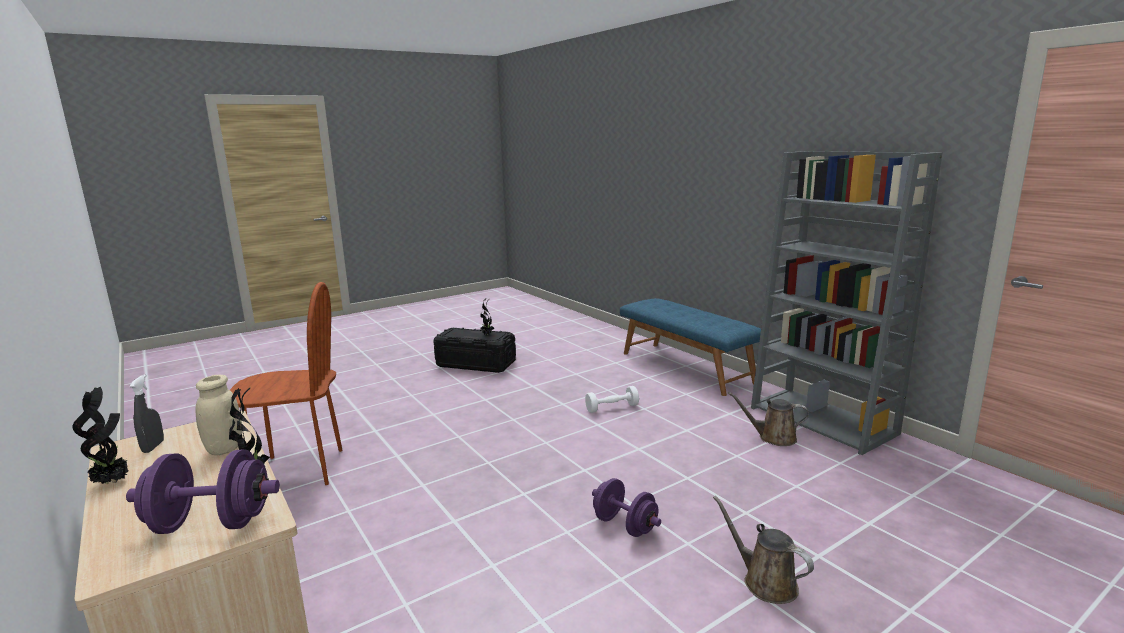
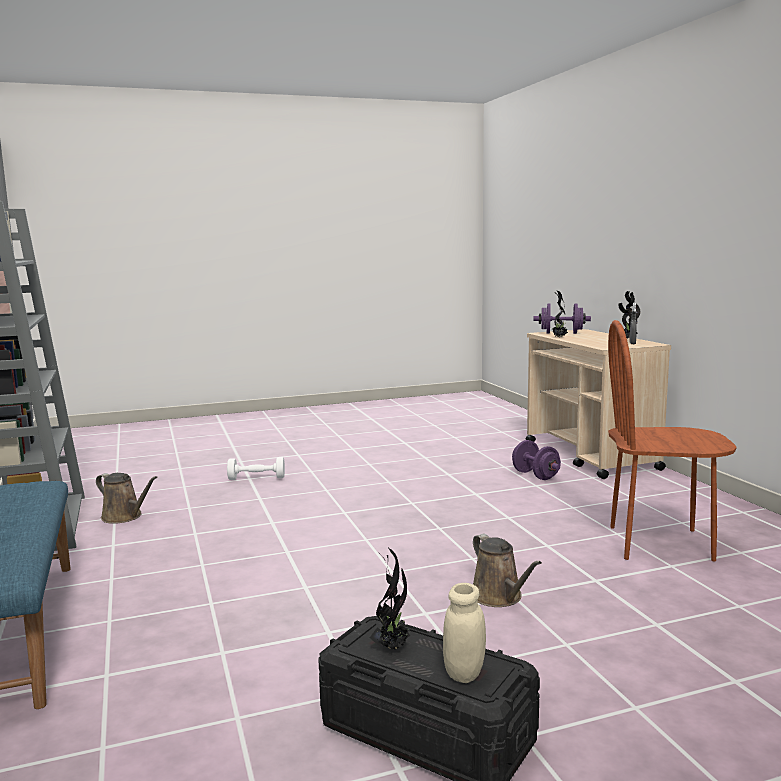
camera: 165 degrees left, 5 degrees down
beige jar [196,375,242,455] -> beige jar moved to [443,583,486,683]
white dumbbell [585,386,639,413] -> white dumbbell moved to [227,457,285,480]
purple dumbbell [592,478,661,537] -> purple dumbbell moved to [512,440,561,480]
brown watering can [713,496,814,604] -> brown watering can moved to [473,533,542,607]

